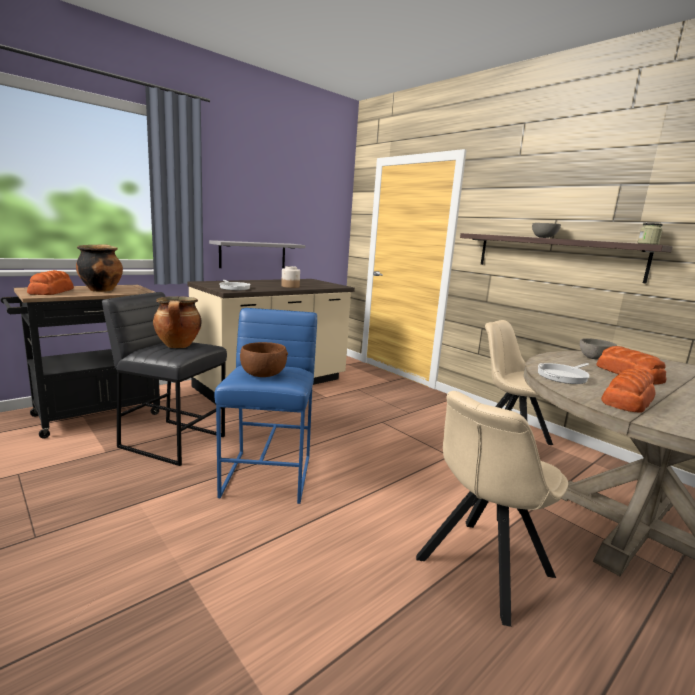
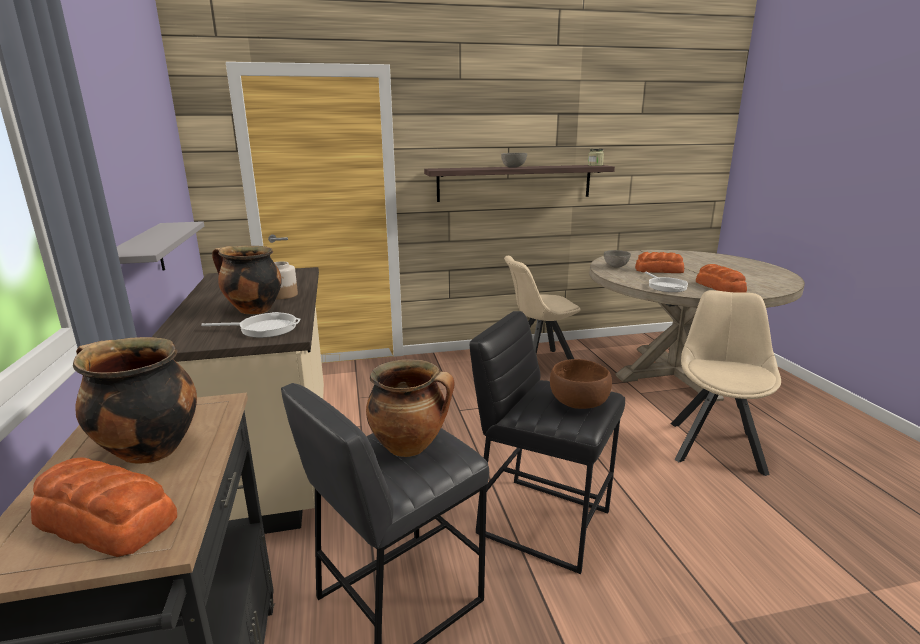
camera: 60 degrees left, 5 degrees up
blue stool [214,308,317,504] -> black stool [470,311,625,574]
beige chair [416,391,568,627] -> beige chair turned 150 degrees counterclockwise [671,290,781,476]
none -> cooking pot [212,246,282,314]

